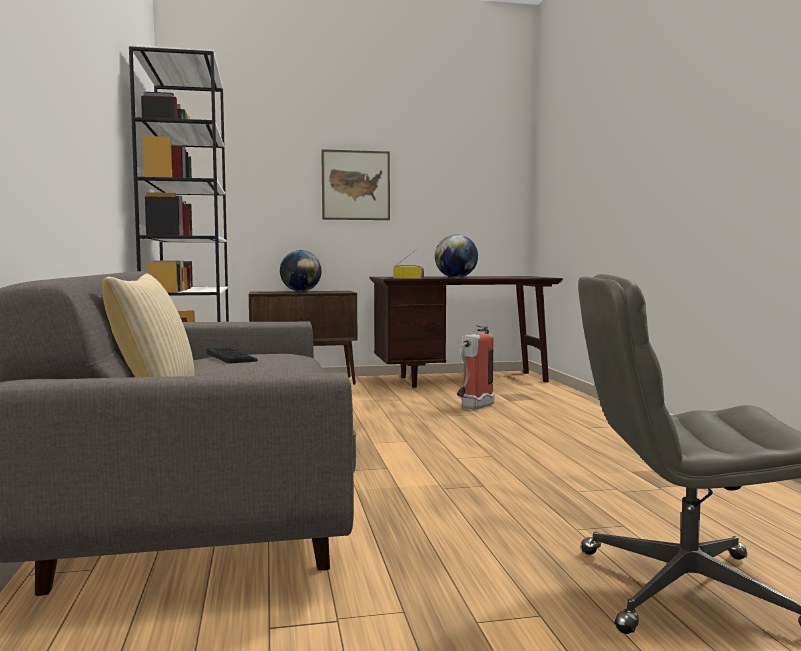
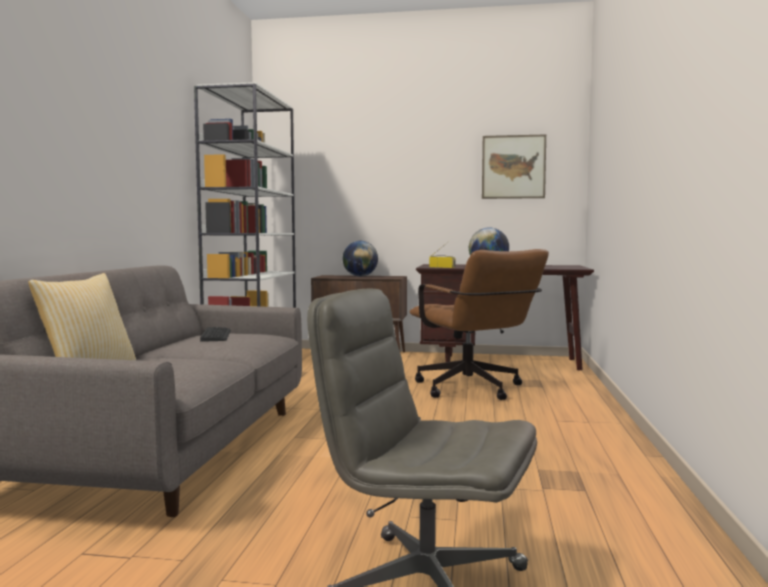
camera: 20 degrees right, 0 degrees up
picture [321,149,390,220] -> picture moved to [482,135,546,199]
fire extinguisher [457,325,494,409] -> brown office chair [410,249,549,400]

